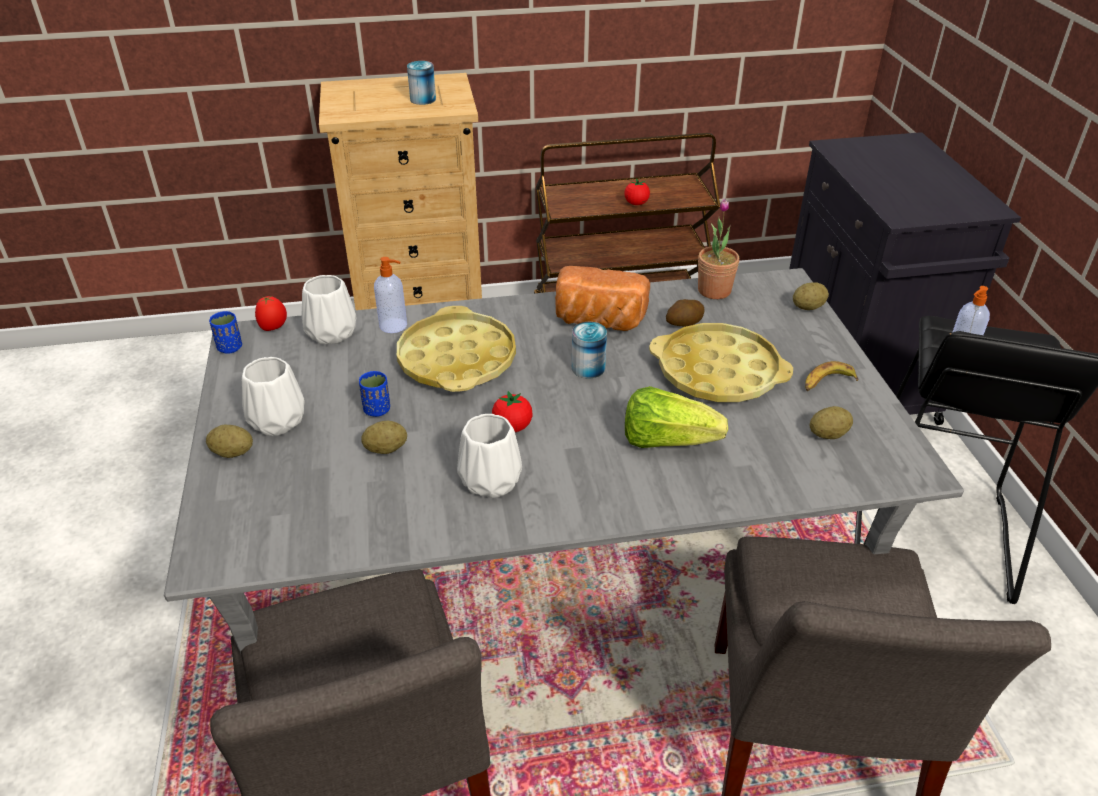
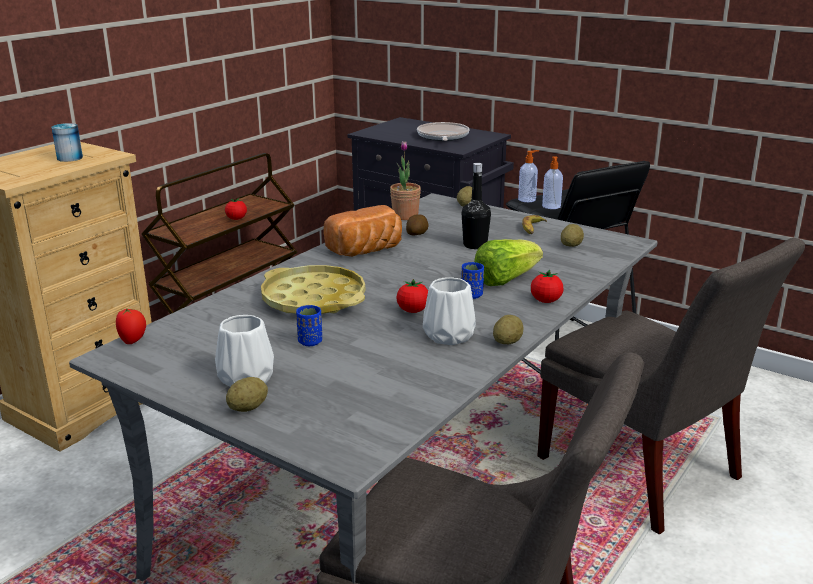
camera: 45 degrees left, 15 degrees down
blue cup [209,311,242,354] -> blue cup moved to [461,262,484,299]
white vase [302,275,357,344] -> none
potato [361,421,407,454] -> potato moved to [493,315,524,345]
soap dispenser [374,257,407,333] -> soap dispenser moved to [518,150,539,202]
can [572,322,607,378] -> none
yellow tray [649,323,793,402] -> black bottle [461,163,491,249]
none -> frying pan [417,122,469,141]
none -> tomato [531,270,563,303]

